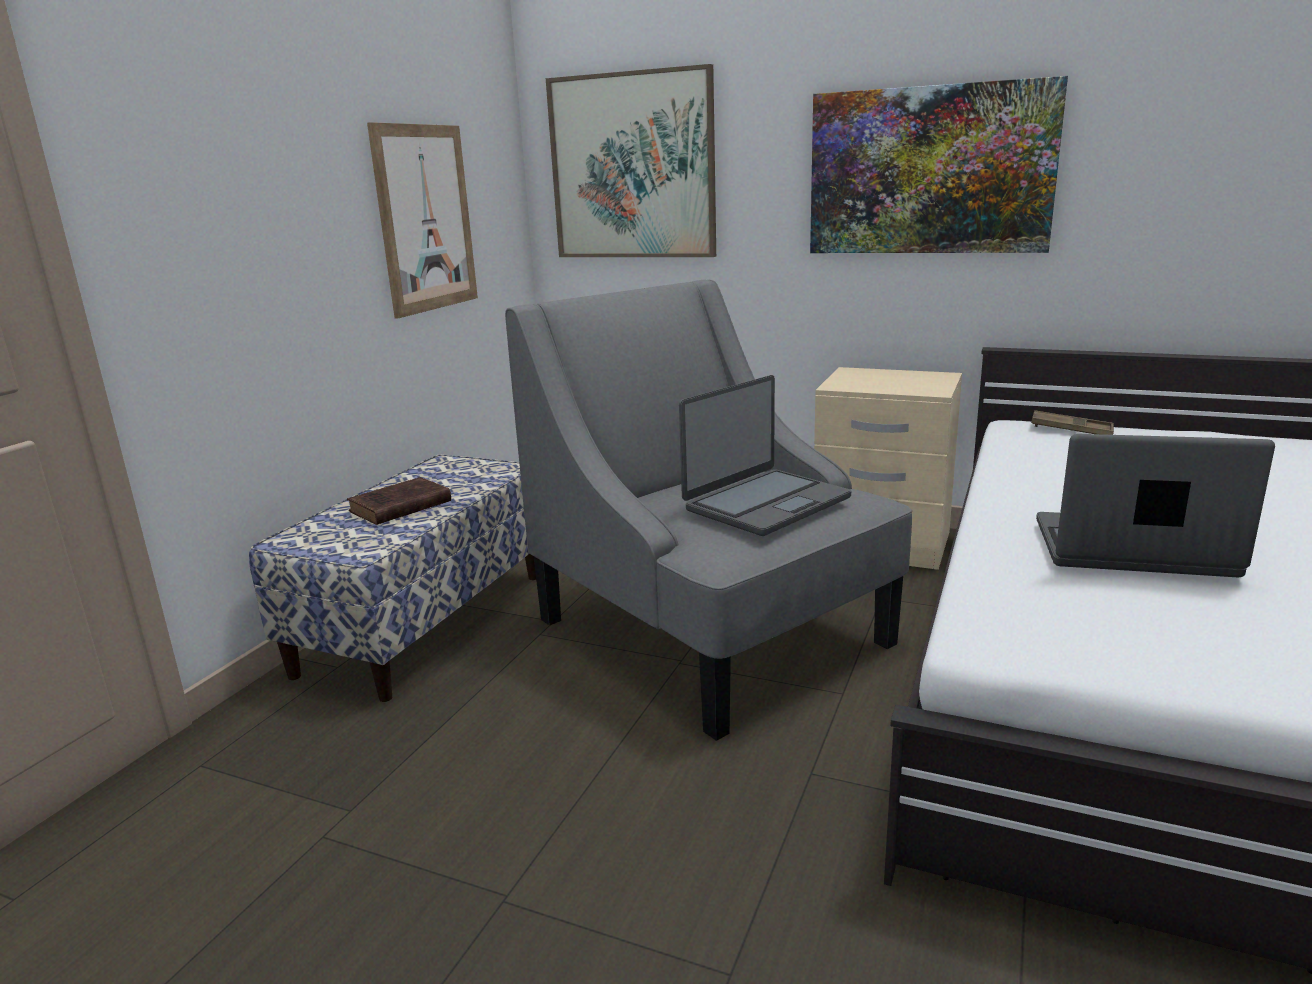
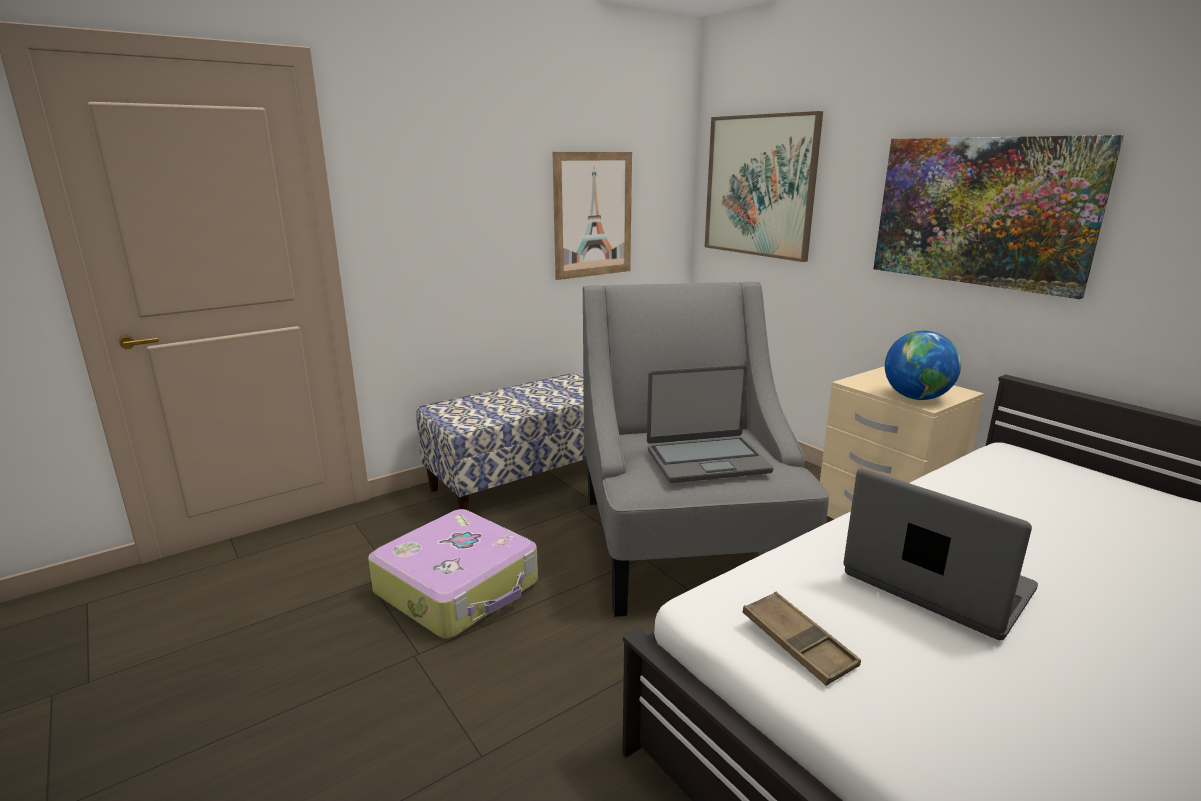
camera: 30 degrees right, 0 degrees up
brown book [347,477,451,525] -> none
brown tray [1031,410,1114,435] -> brown tray moved to [743,591,861,686]
none -> suitcase [368,509,538,638]
none -> globe [885,331,961,400]

